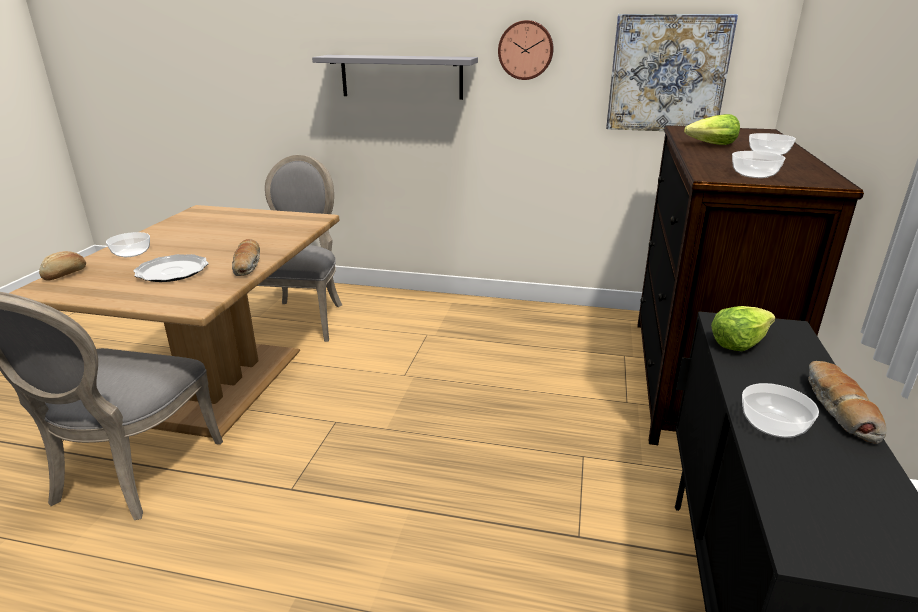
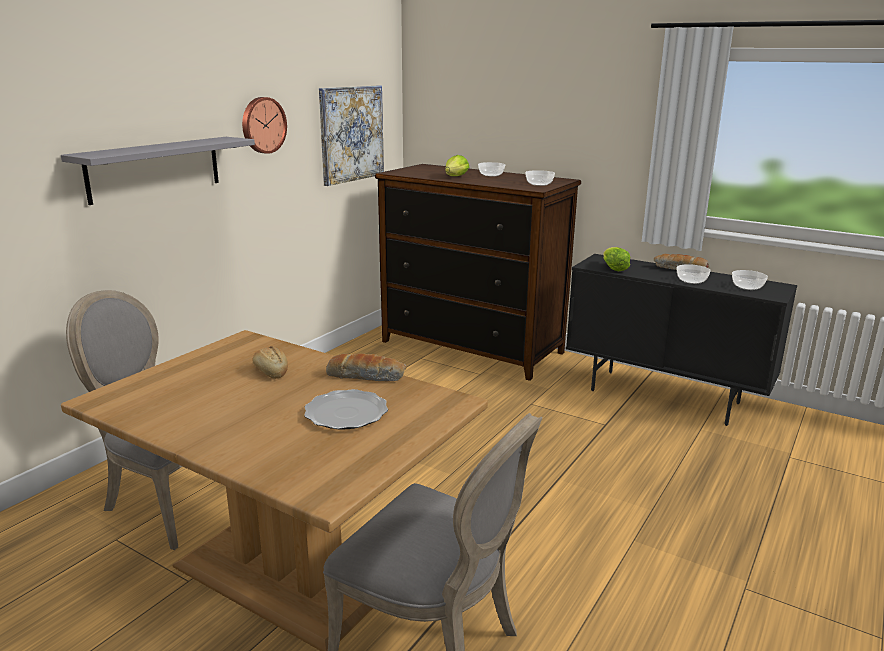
camera: 70 degrees left, 5 degrees down
bread [39,251,86,281] -> bread moved to [253,346,288,379]
bowl [106,232,150,257] -> bowl moved to [732,270,768,290]

